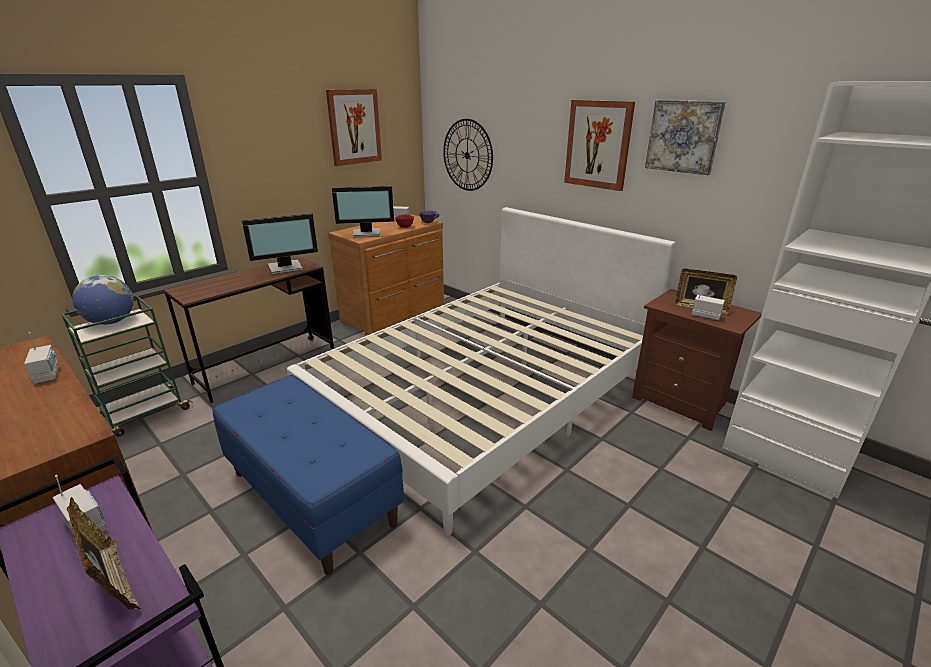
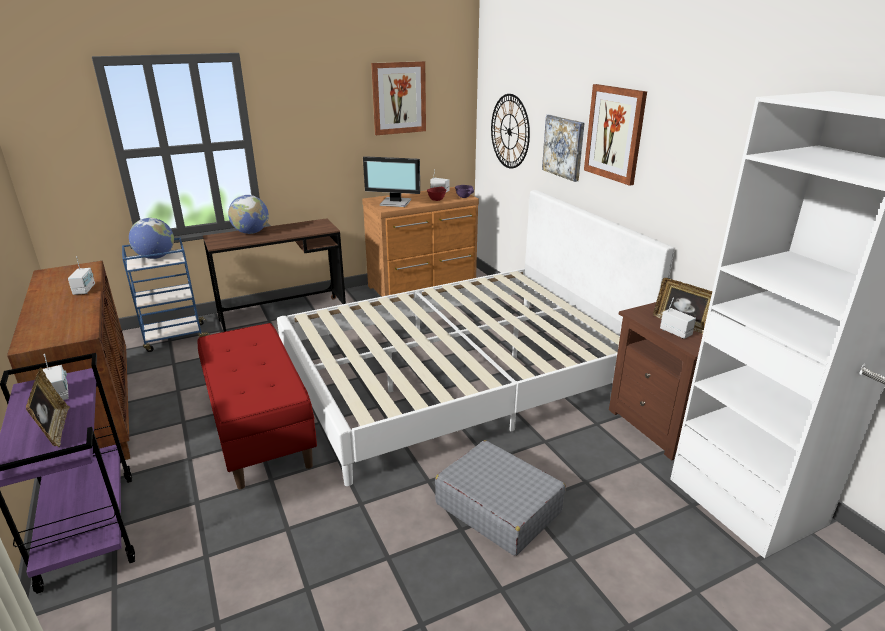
camera: 20 degrees right, 0 degrees up
green cart [61,295,191,436] -> blue cart [122,238,210,352]
blue bench [212,375,404,575] -> red bench [197,323,317,489]
monitor [242,213,318,274] -> none
picture [645,100,726,175] -> picture moved to [542,115,585,182]
none -> globe [228,195,269,234]
none -> grey suitcase [435,440,566,556]

